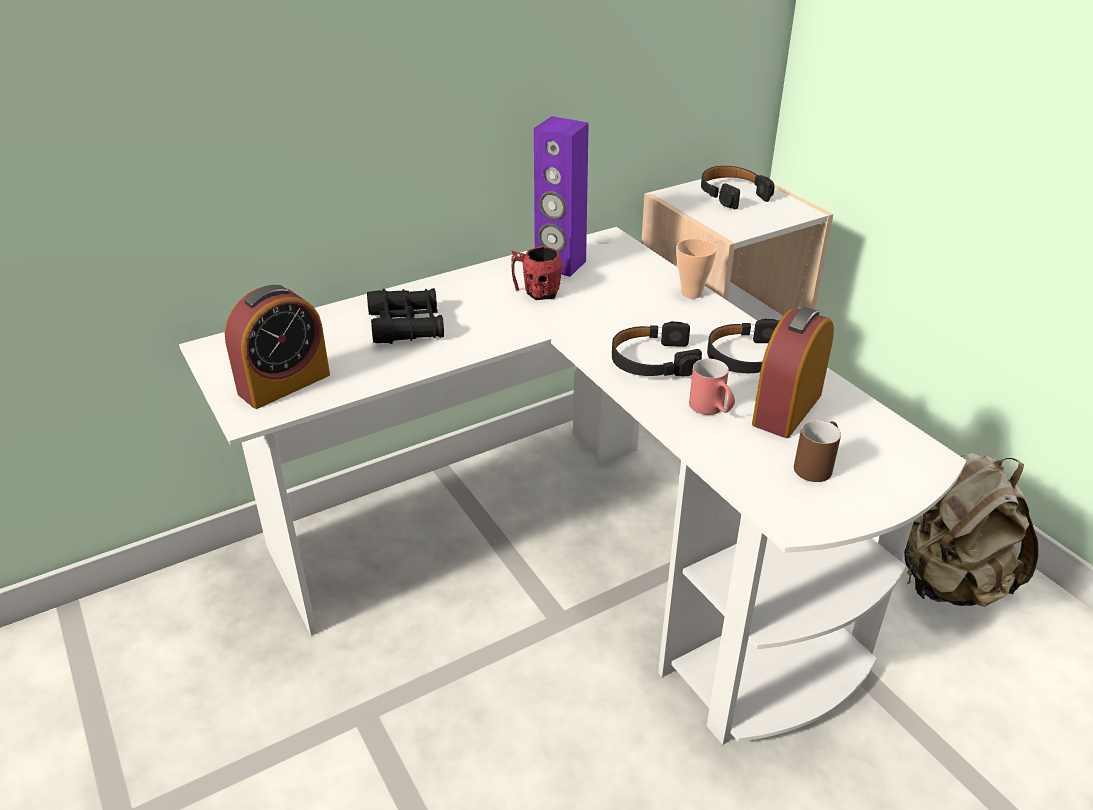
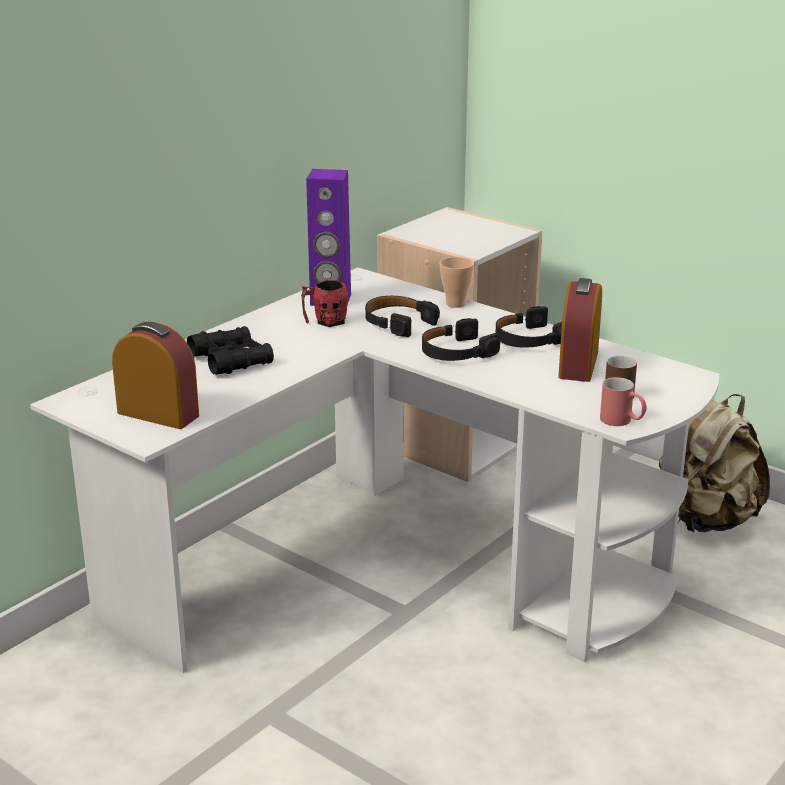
camera: 20 degrees left, 10 degrees down
alarm clock [224,285,330,409] -> alarm clock turned 90 degrees counterclockwise [112,322,199,429]
red mug [689,359,735,415] -> red mug moved to [600,377,647,426]
black headphones [701,166,775,209] -> black headphones moved to [365,296,440,337]

